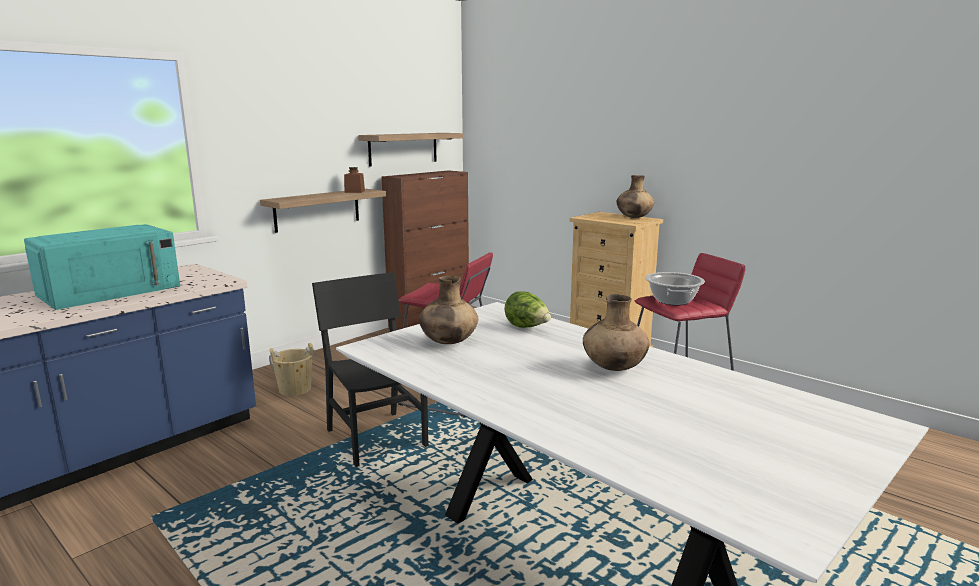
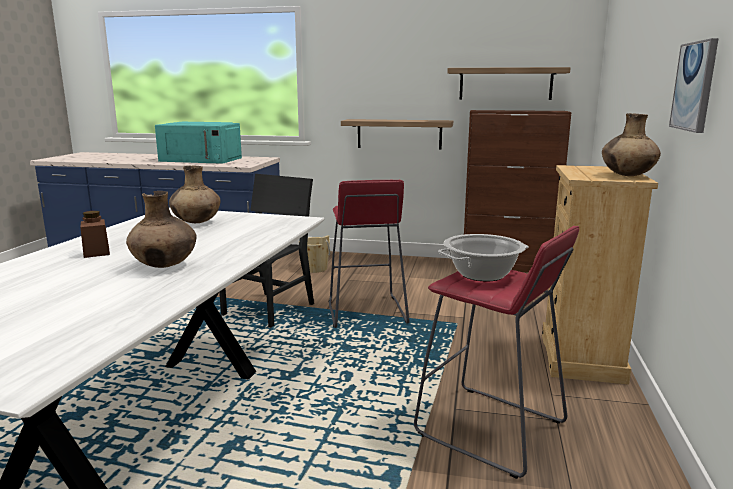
camera: 60 degrees right, 0 degrees up
brown jar [344,167,365,193] -> brown jar moved to [80,211,110,258]
lettuce [504,291,551,328] -> none
none -> picture [669,38,719,133]

